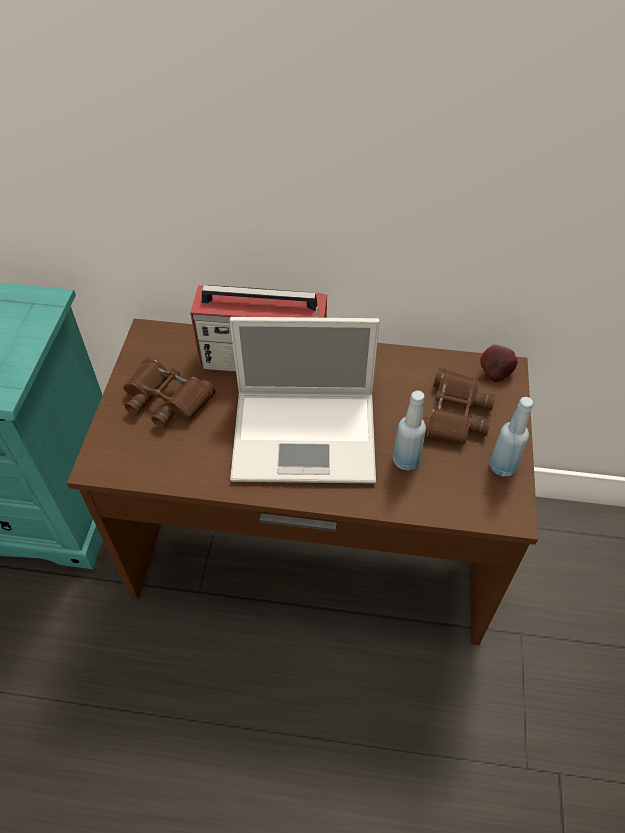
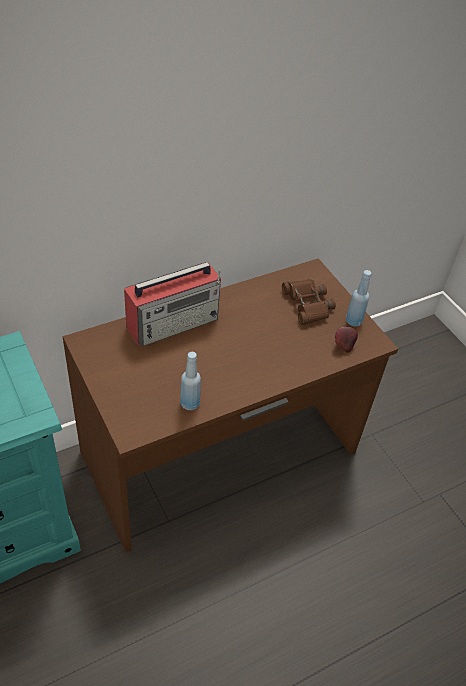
camera: 40 degrees left, 5 degrees down
brown binoculars [123,356,216,429] -> none
laptop [230,317,380,483] -> none
blue bottle [393,390,426,470] -> blue bottle moved to [180,352,201,410]
apple [480,345,518,382] -> apple moved to [335,327,358,353]

